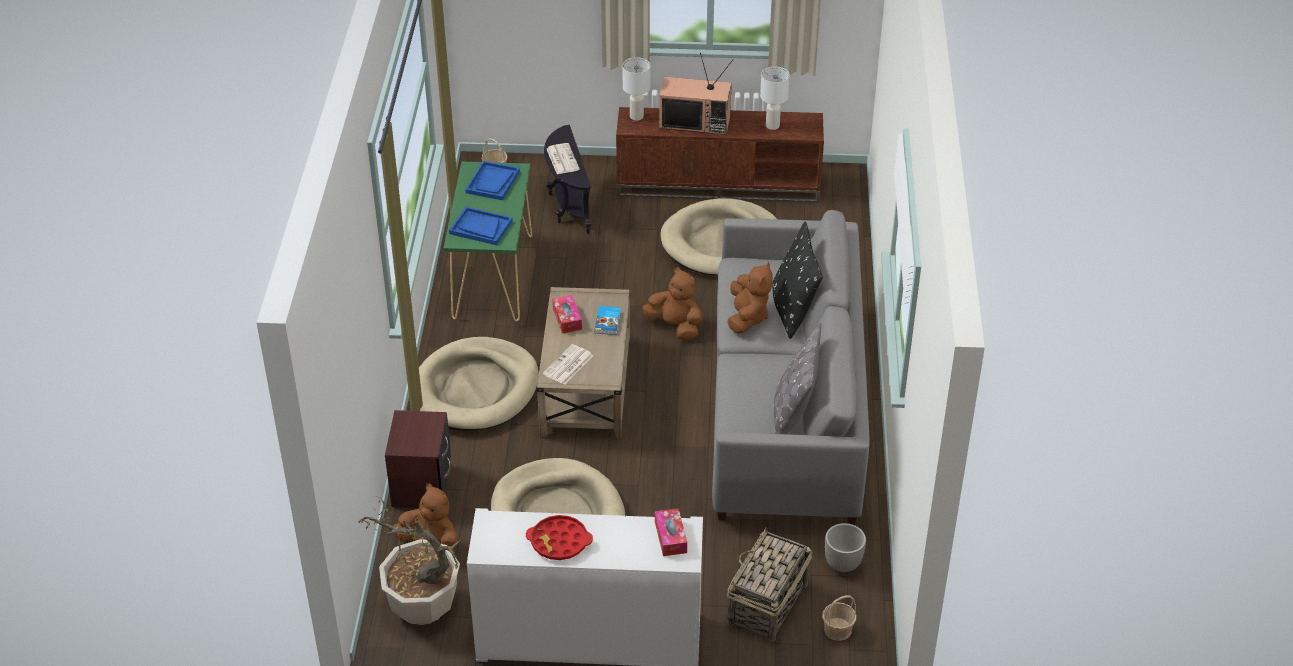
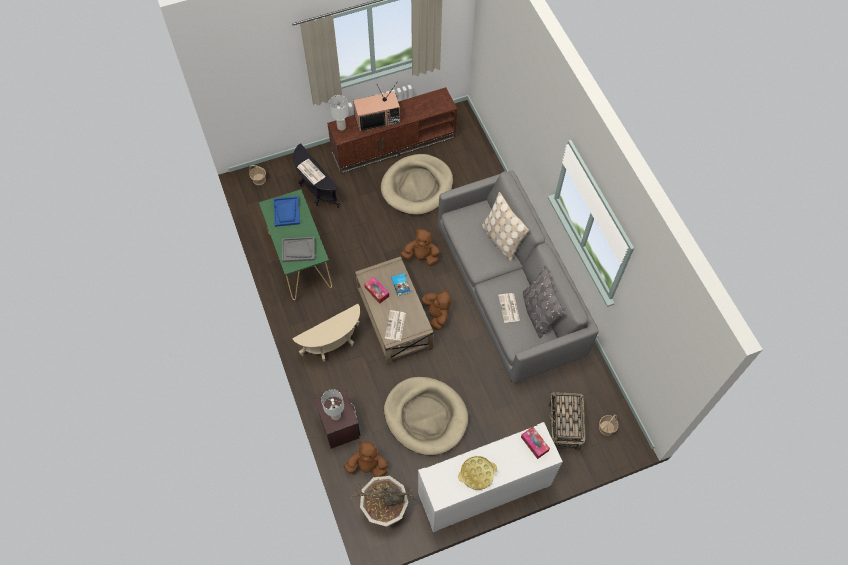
camera: 25 degrees left, 20 degrees up
beige dog bed [419,337,539,431] -> beige side table [292,304,360,362]
blue tray [449,207,513,245] -> grey tray [282,237,315,262]
red tray [526,515,593,560] -> yellow tray [458,456,497,490]
brown plush toy [727,262,773,334] -> brown plush toy moved to [422,289,451,330]
white table lamp [760,66,790,130] -> white table lamp moved to [321,389,344,420]
black pillow [772,222,823,339] -> beige pillow [481,192,529,262]
planter [825,523,866,572] -> none
none -> newspaper [498,293,520,323]

